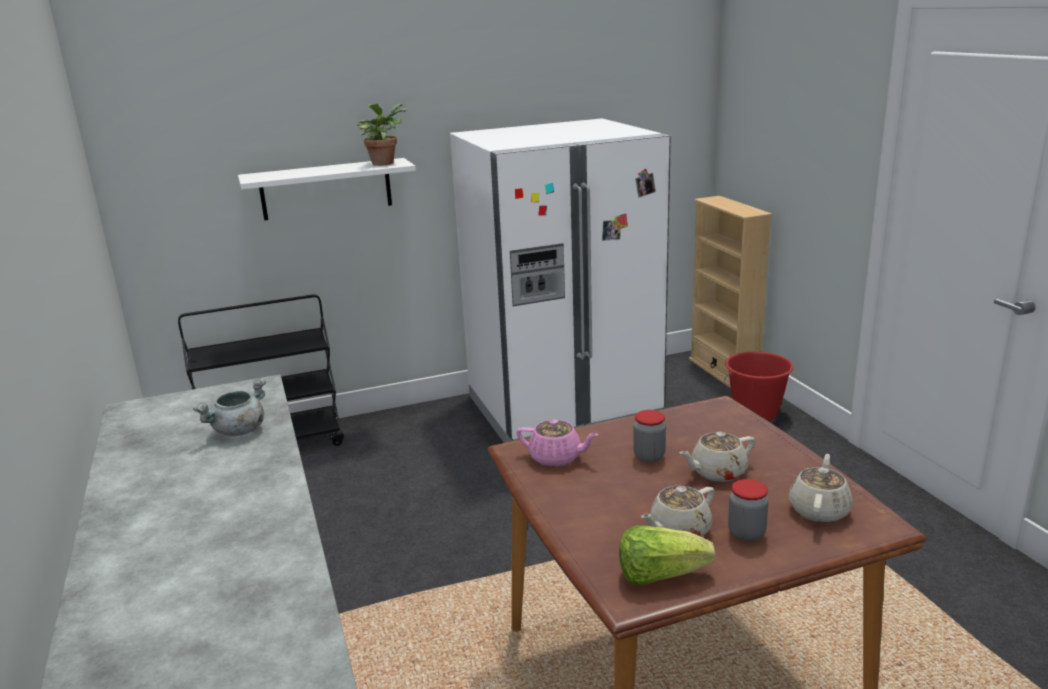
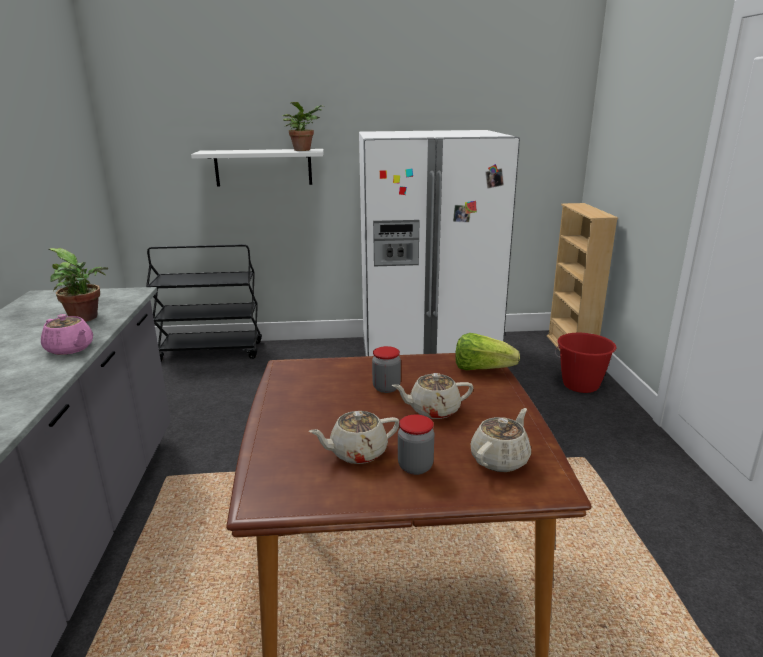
camera: 15 degrees right, 0 degrees up
grey cooking pot [193,378,266,436] -> potted plant [48,248,108,322]
pink teapot [517,419,599,467] -> pink teapot moved to [41,314,93,355]
lettuce [619,525,715,585] -> lettuce moved to [455,333,520,370]

